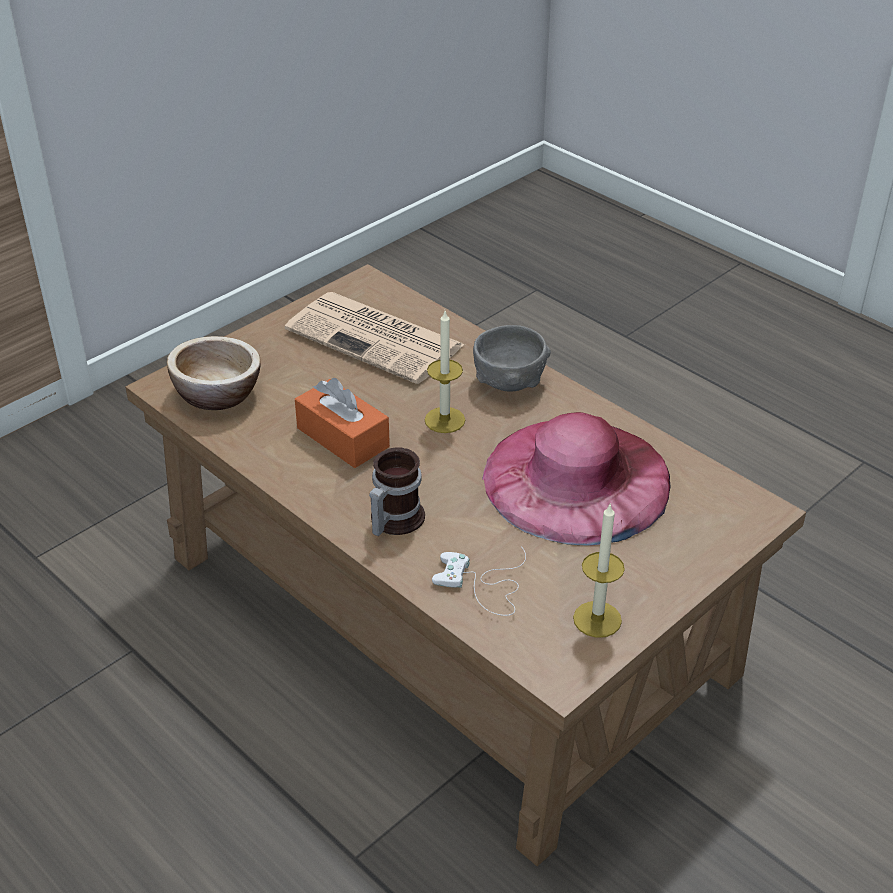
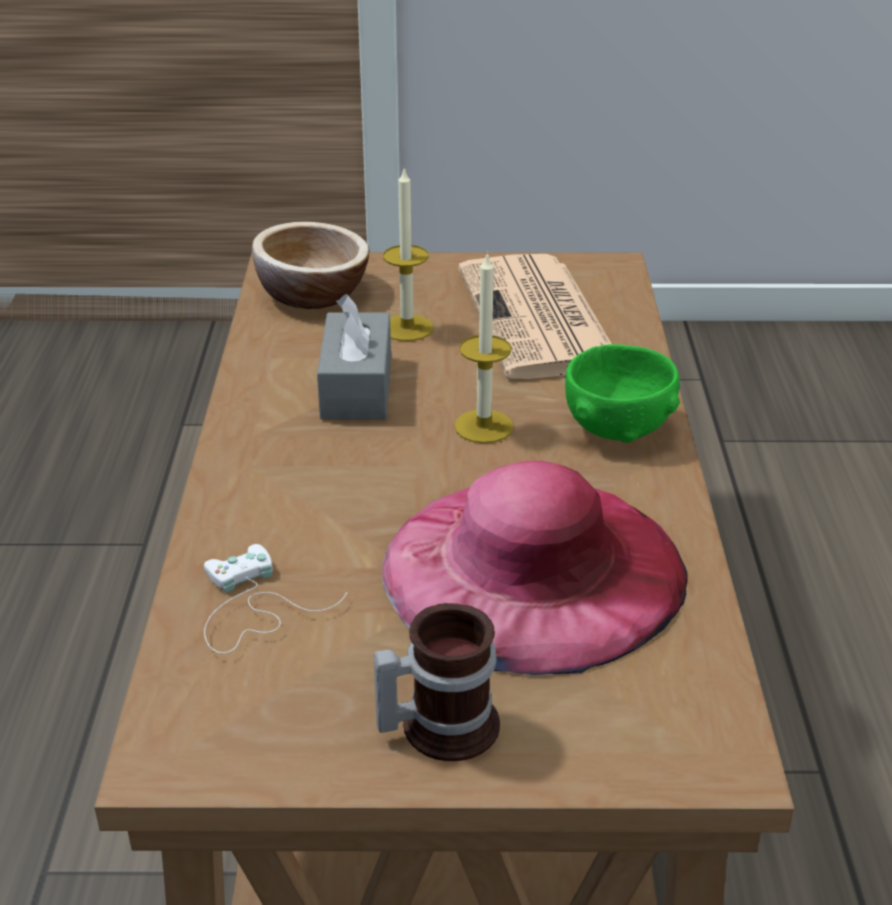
camera: 45 degrees right, 5 degrees down
orange tissue box [295,378,390,468] -> grey tissue box [317,294,391,420]
mug [369,447,425,536] -> mug moved to [374,603,500,761]
grey bowl [473,325,551,391] -> green bowl [565,344,680,443]
candle [573,505,625,638] -> candle moved to [383,168,433,341]

